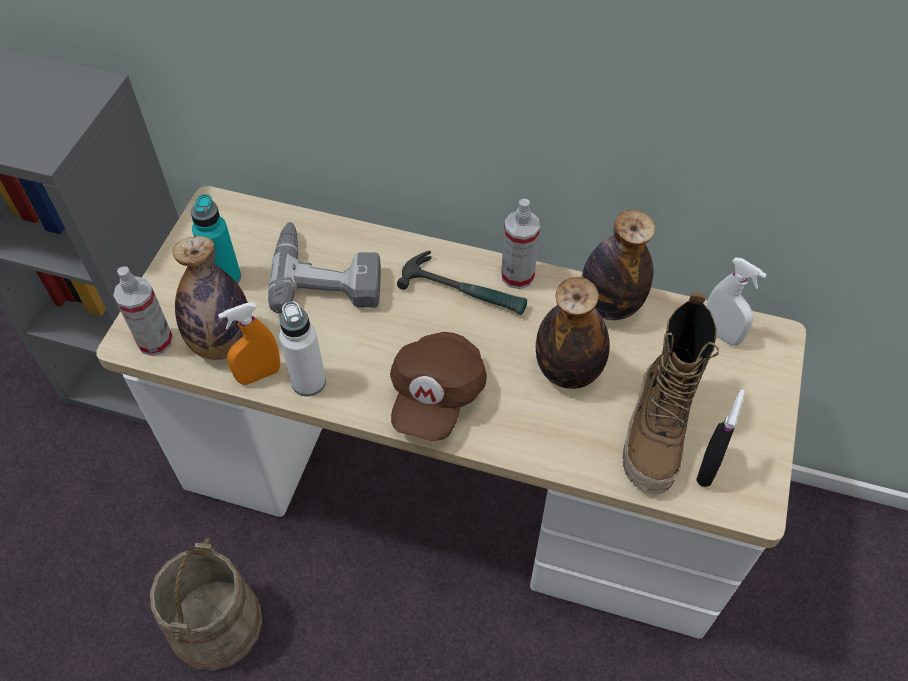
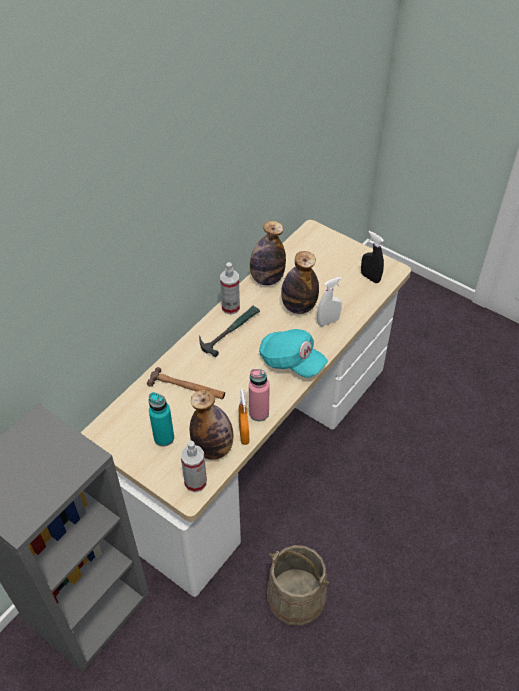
camera: 70 degrees left, 5 degrees down
power drill [268,222,381,314] -> hammer [147,367,225,399]
white bottle [279,301,326,397] -> pink bottle [249,369,270,421]
brown cap [390,332,487,441] -> turquoise cap [259,329,328,378]
boot [623,292,719,494] -> none
white spray bottle [706,257,767,346] -> white spray bottle moved to [317,276,342,326]

